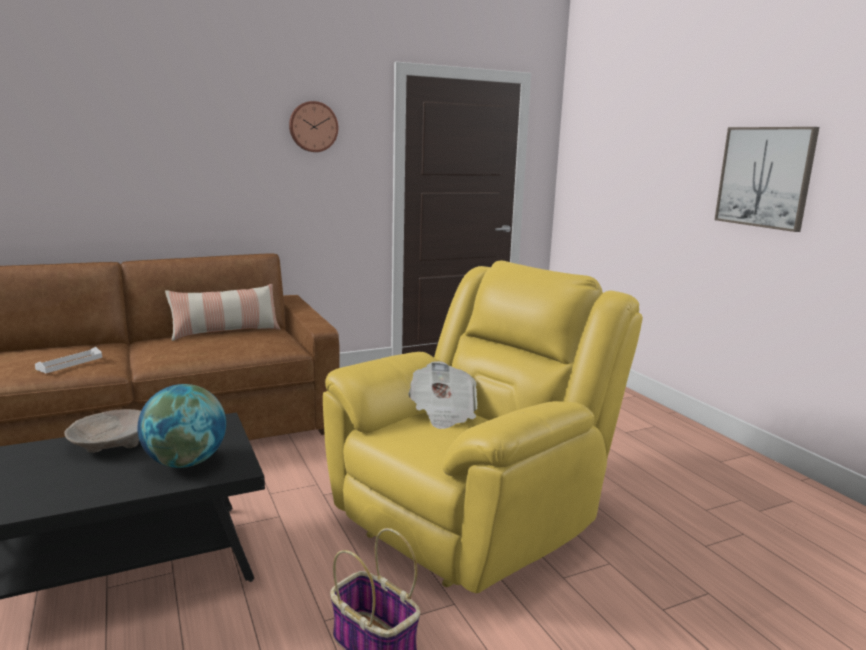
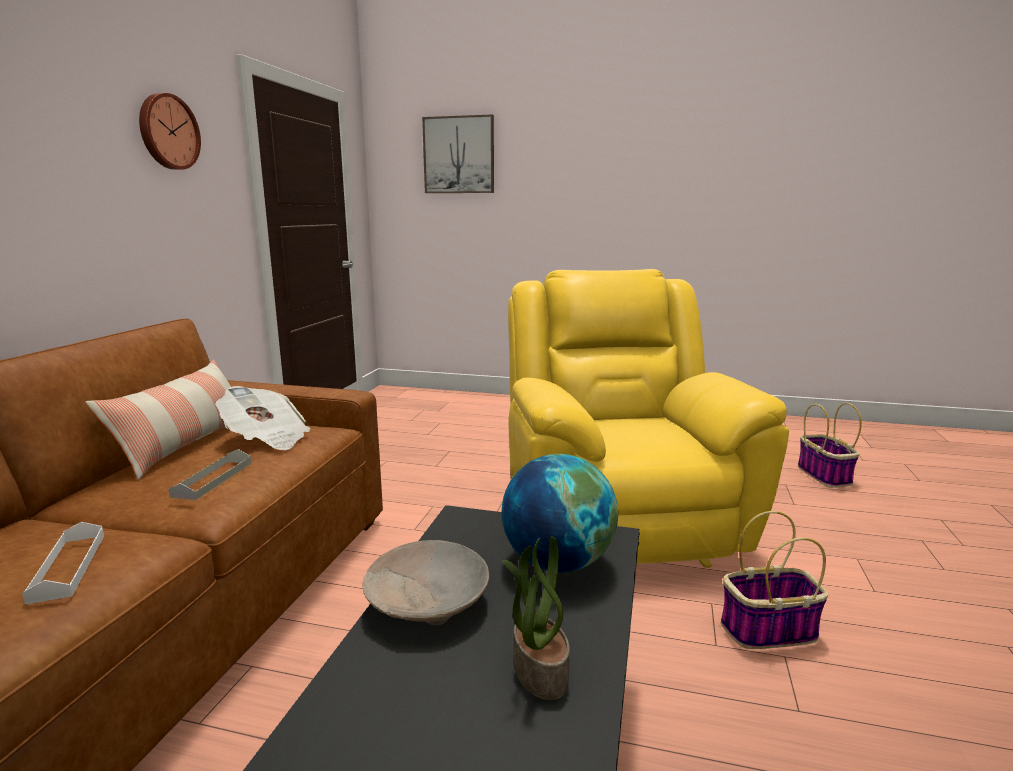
camera: 50 degrees left, 0 degrees up
newspaper [408,361,477,429] -> newspaper moved to [216,386,310,450]
picture [715,127,819,232] -> picture moved to [422,114,494,193]
none -> grey tray [168,449,251,500]
none -> potted plant [503,537,570,701]
none -> basket [798,403,862,488]

